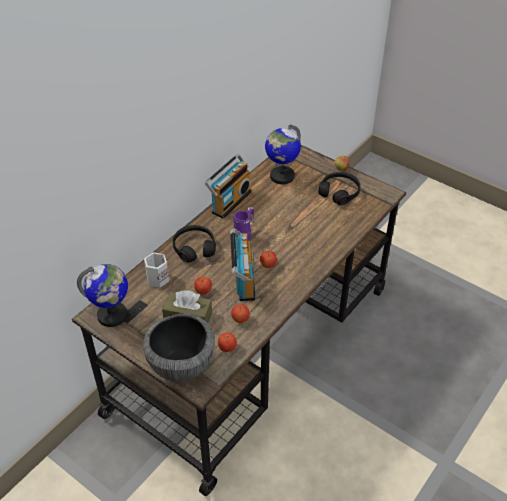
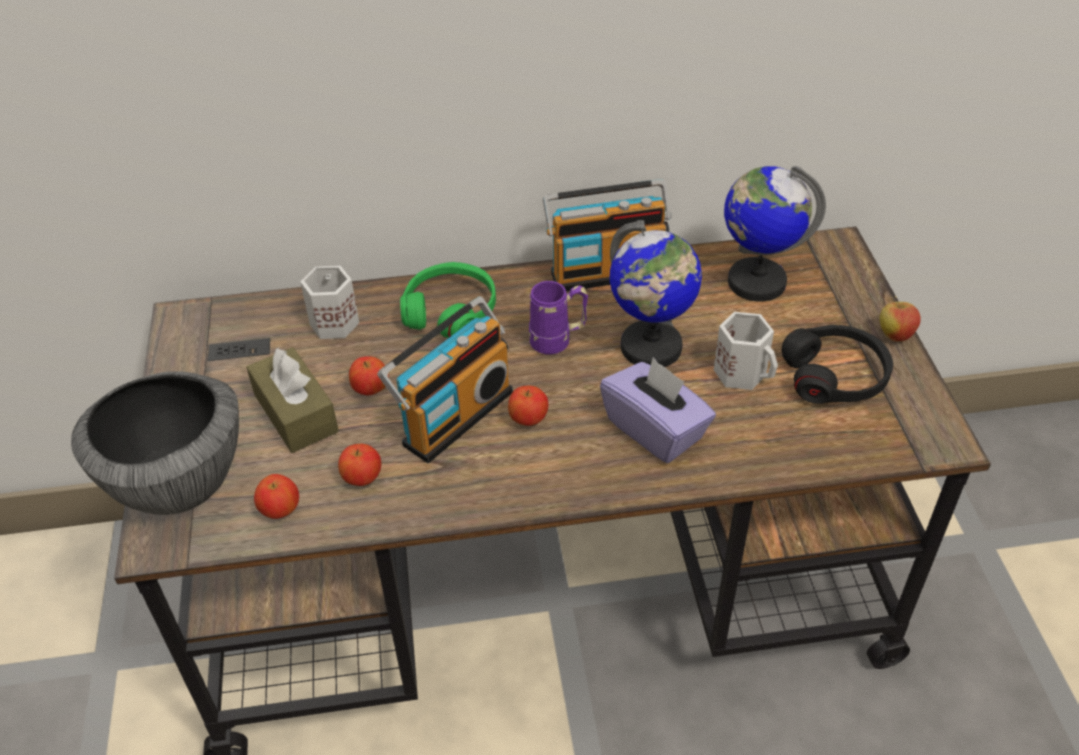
camera: 45 degrees right, 0 degrees up
globe [77,264,128,327] -> globe moved to [610,220,702,367]
black headphones [173,225,216,263] -> green headphones [400,262,496,338]
none -> purple tissue box [600,357,716,463]
none -> white mug [714,312,778,390]

